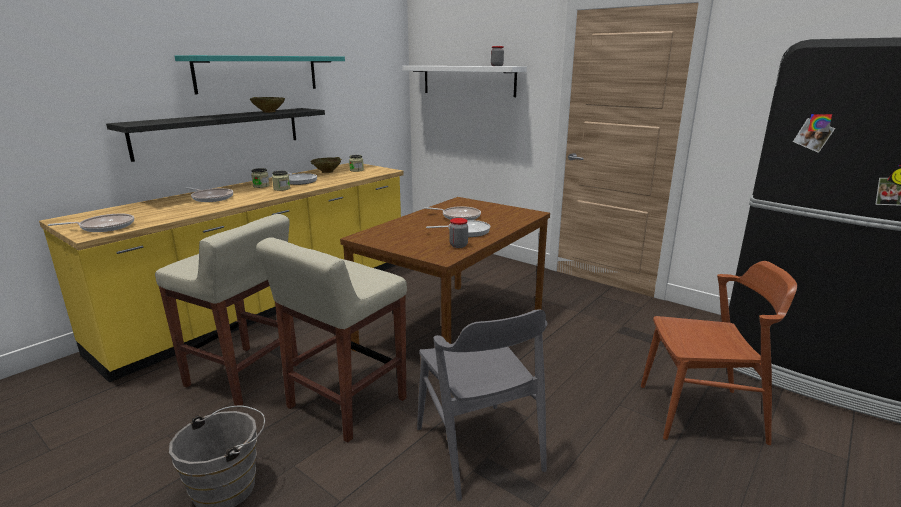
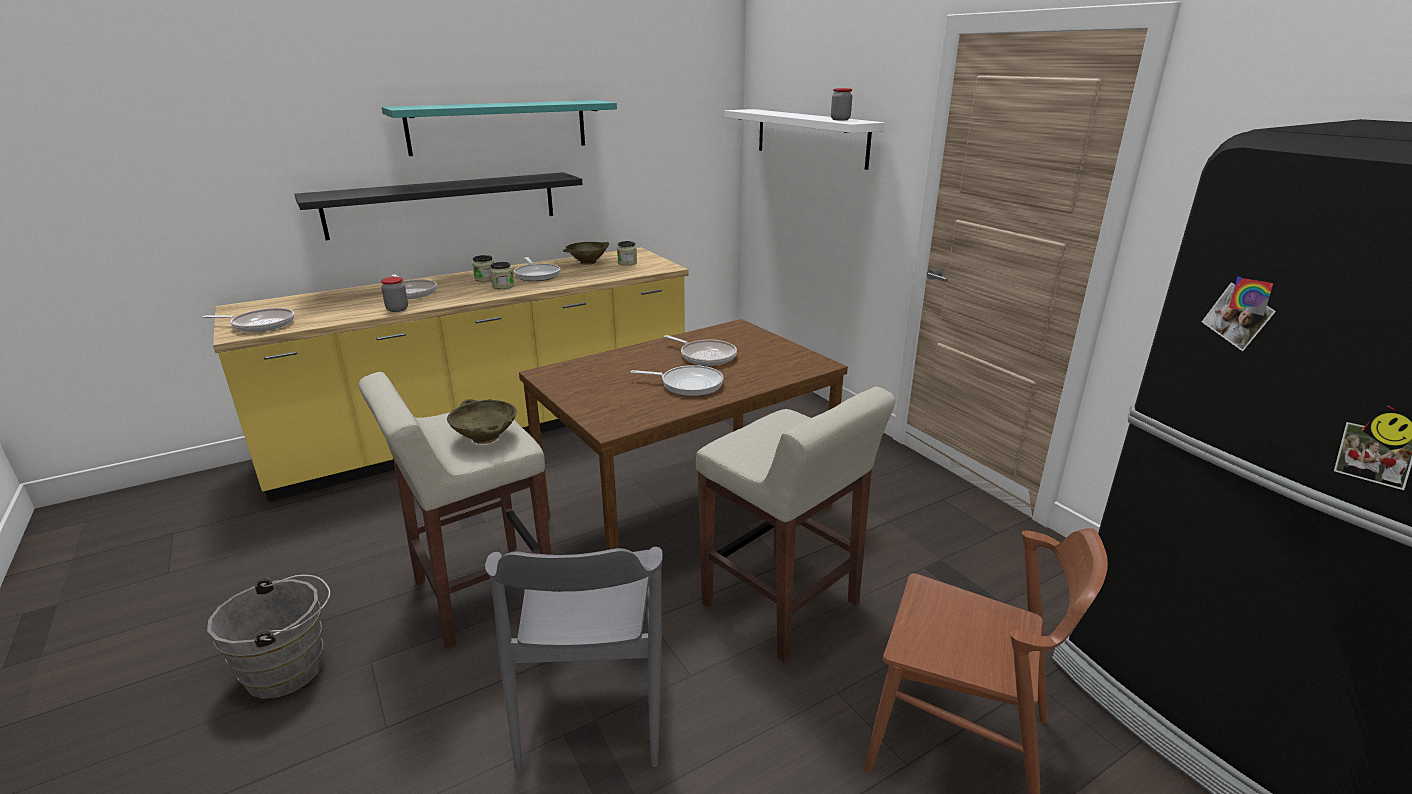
camera: 20 degrees right, 5 degrees up
beige stool [155,214,299,406] -> beige stool moved to [696,387,895,663]
beige bowl [250,97,285,113] -> beige bowl moved to [447,399,517,444]
jar [449,218,468,248] -> jar moved to [381,277,408,312]

